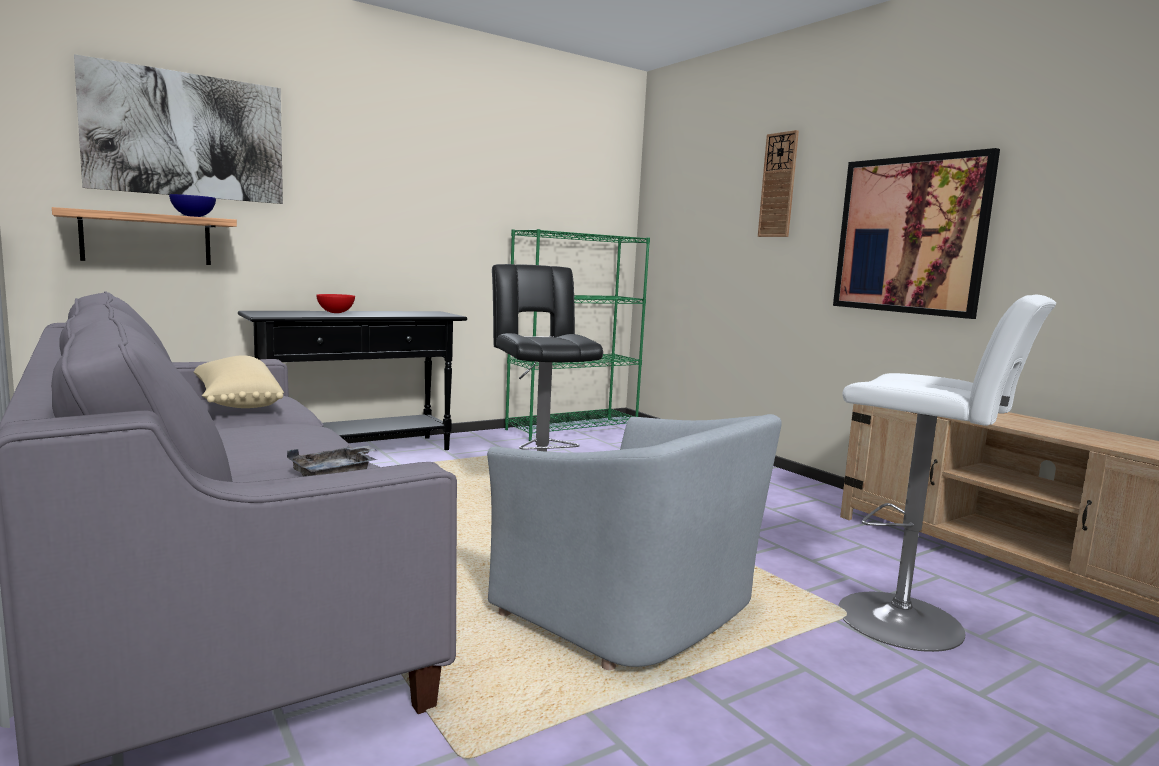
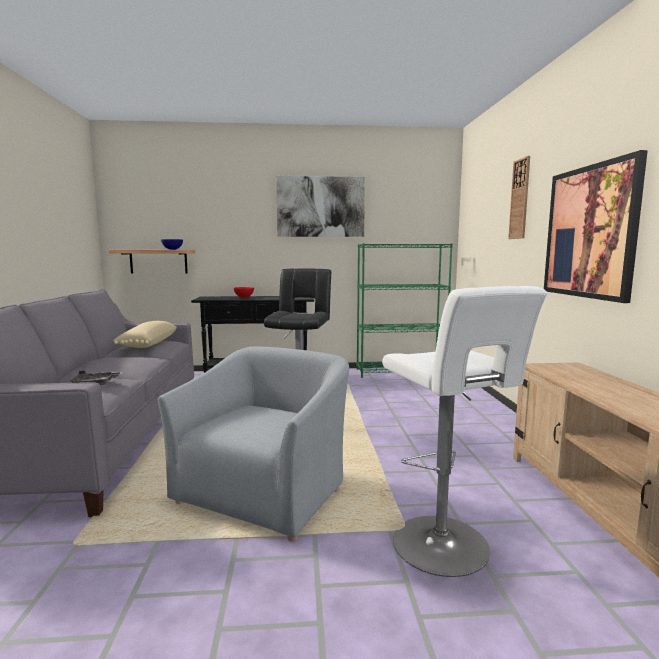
camera: 30 degrees right, 0 degrees up
picture [74,54,283,204] -> picture moved to [276,176,365,237]
grey armchair [487,414,782,670] -> grey armchair turned 135 degrees counterclockwise [158,347,349,542]

